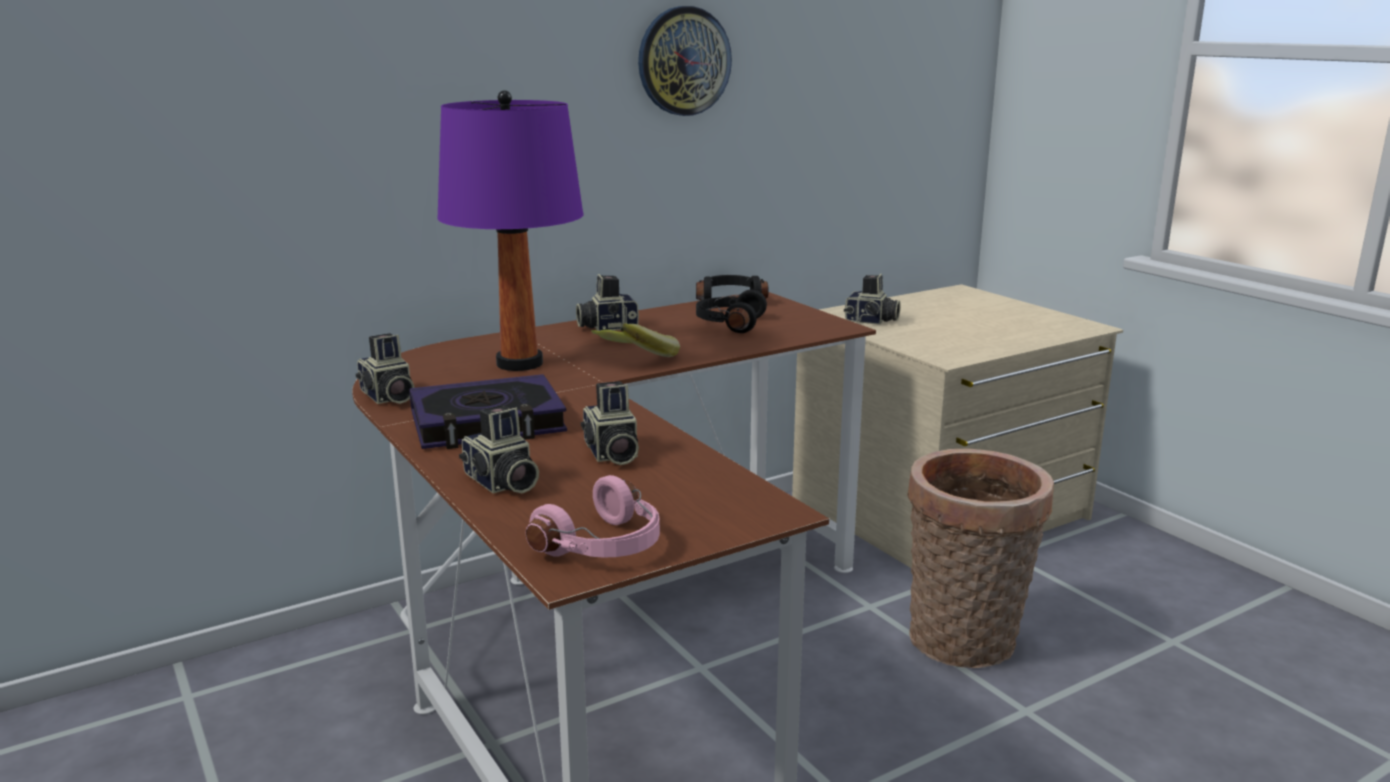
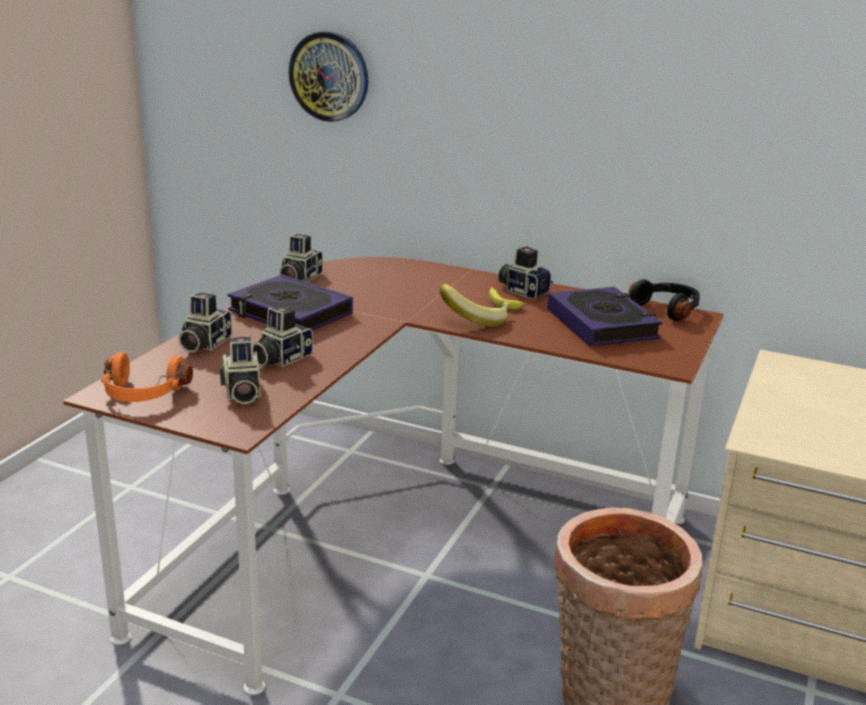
camera: 55 degrees right, 5 degrees up
purple table lamp [437,90,584,371] -> none
pink headphones [526,475,660,557] -> orange headphones [101,352,193,402]
wall clock [638,6,732,116] -> wall clock moved to [289,31,368,122]
black headphones [696,290,767,333] -> book [547,287,663,346]
camera [844,274,901,325] -> camera moved to [220,337,261,404]

